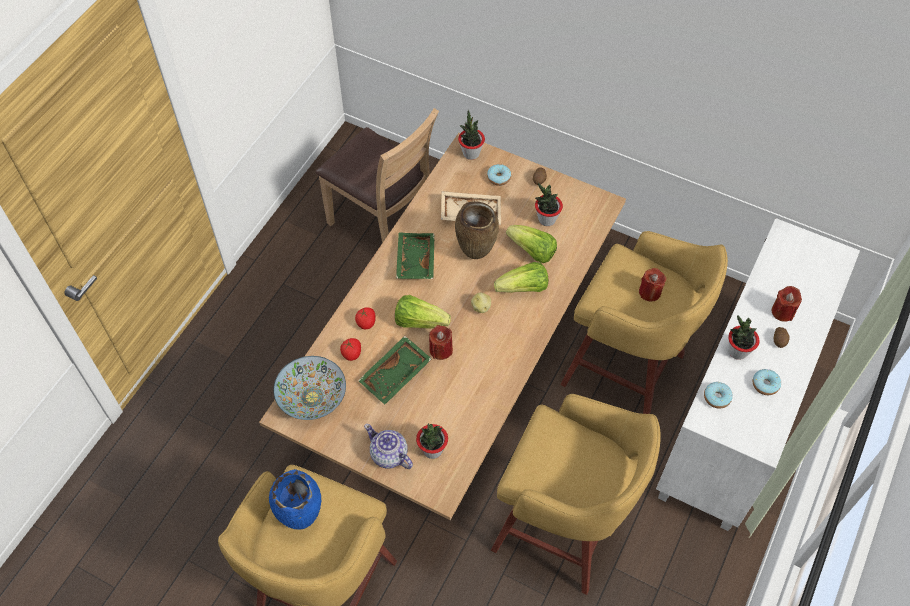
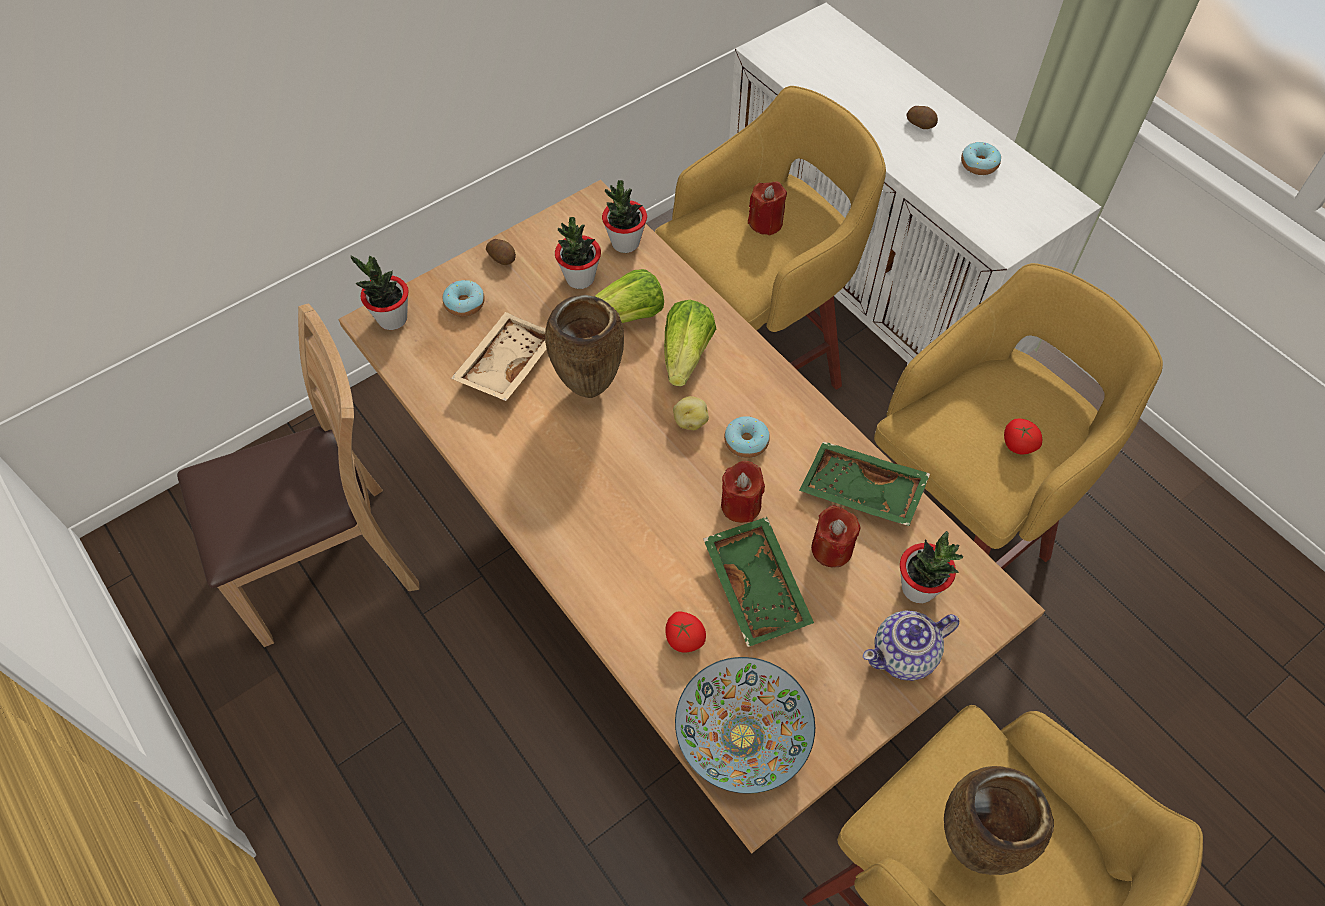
camera: 65 degrees left, 0 degrees up
blue vase [269,469,321,530] -> brown vase [944,766,1054,875]
tomato [355,307,376,329] -> tomato moved to [1004,419,1042,454]
lettuce [395,295,451,328] -> none
green tray [396,232,435,279] -> green tray moved to [799,441,930,526]
donut [704,382,733,409] -> donut moved to [724,416,770,458]
potted plant [728,316,759,360] -> potted plant moved to [602,180,647,253]
red candle [771,286,802,322] -> red candle moved to [811,505,860,567]

